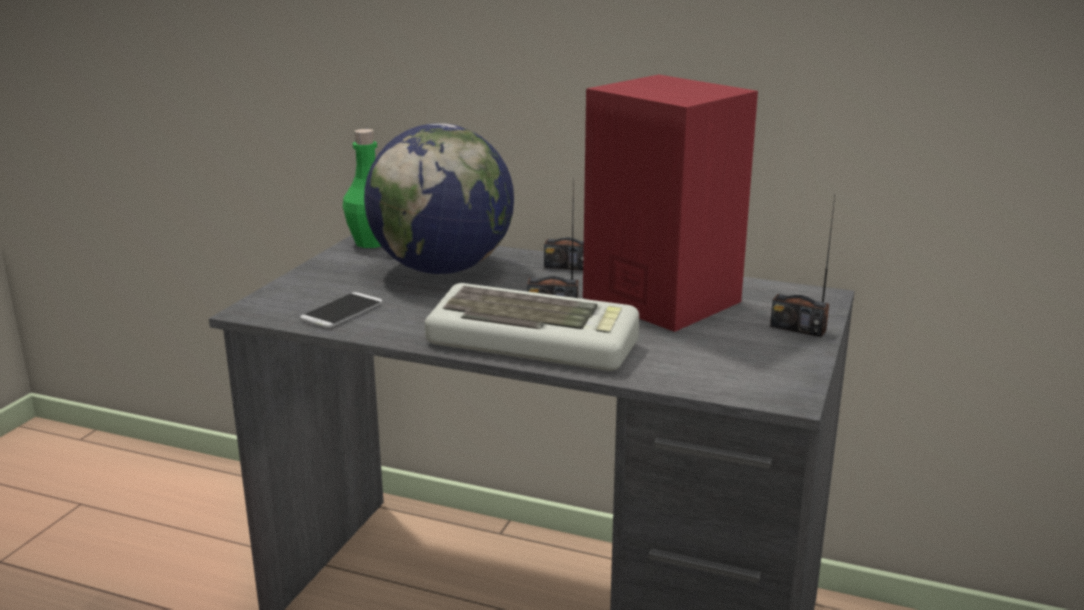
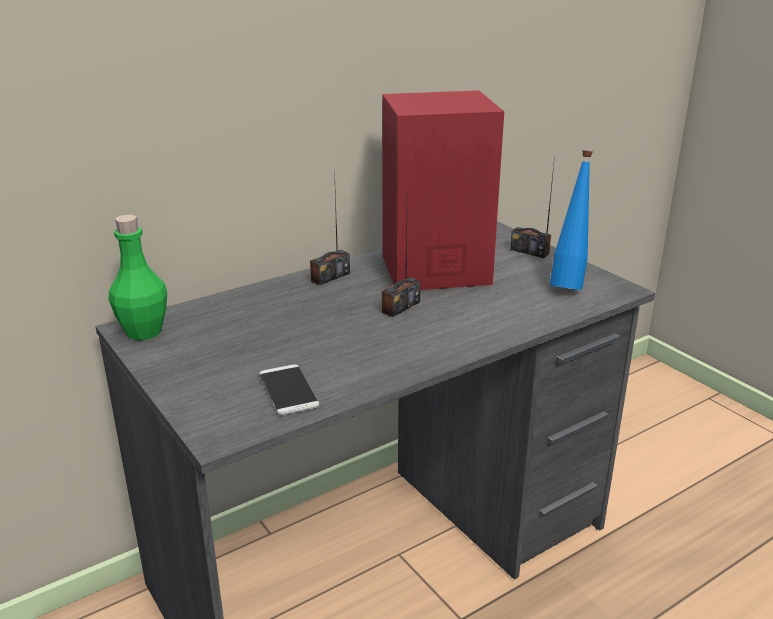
camera: 55 degrees left, 5 degrees up
globe [364,123,514,274] -> none
keyboard [425,283,639,371] -> none
radio [770,196,835,337] -> radio turned 60 degrees clockwise [510,156,555,258]
none -> blue bottle [550,151,593,290]

